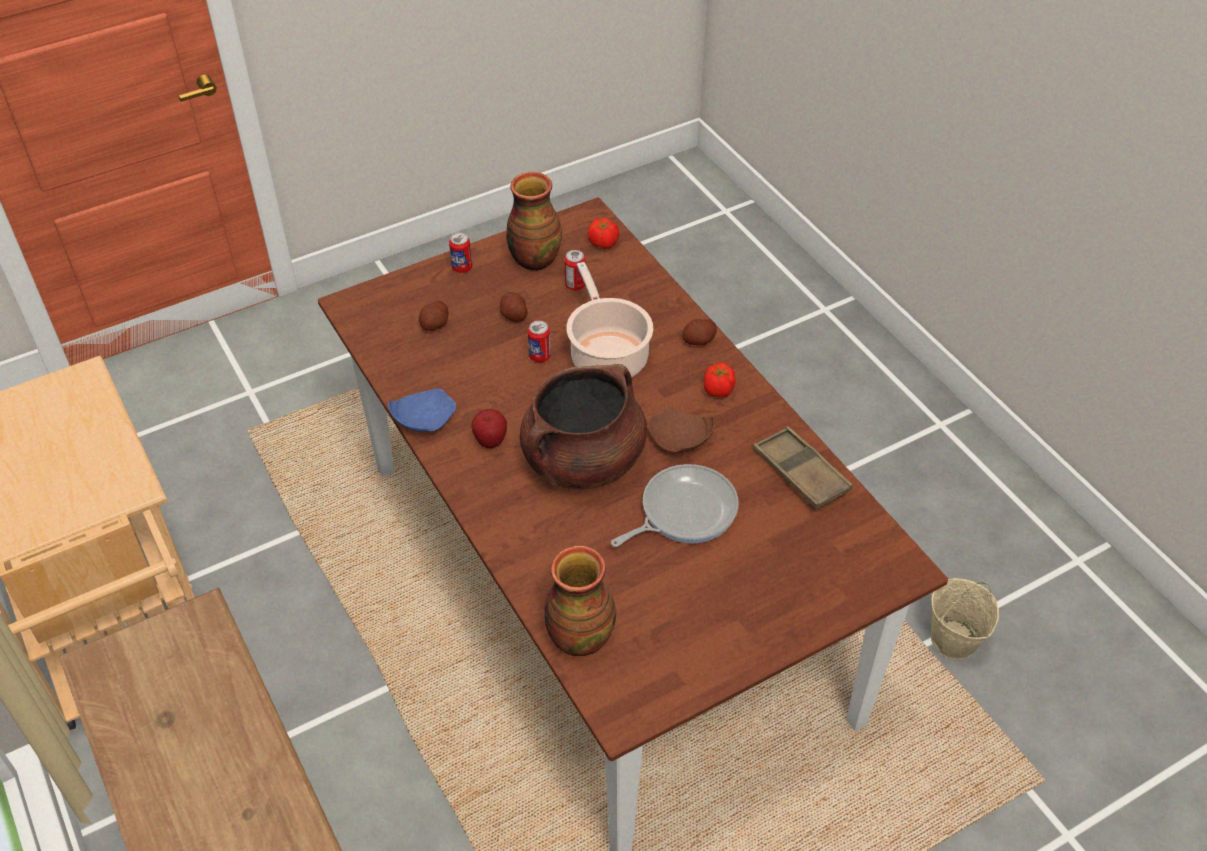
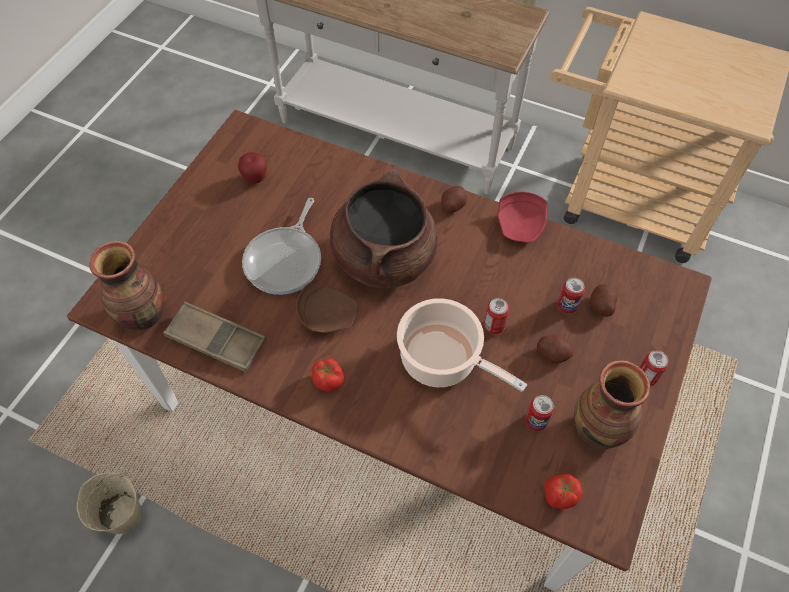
camera: 145 degrees right, 10 degrees up
blue plate [388,388,456,432] -> red plate [498,192,547,243]
apple [471,409,507,448] -> apple moved to [238,152,267,184]
vase [544,545,616,656] -> vase moved to [89,241,165,330]
potato [683,319,717,345] -> potato moved to [441,186,467,213]
none -> can [557,278,585,314]

